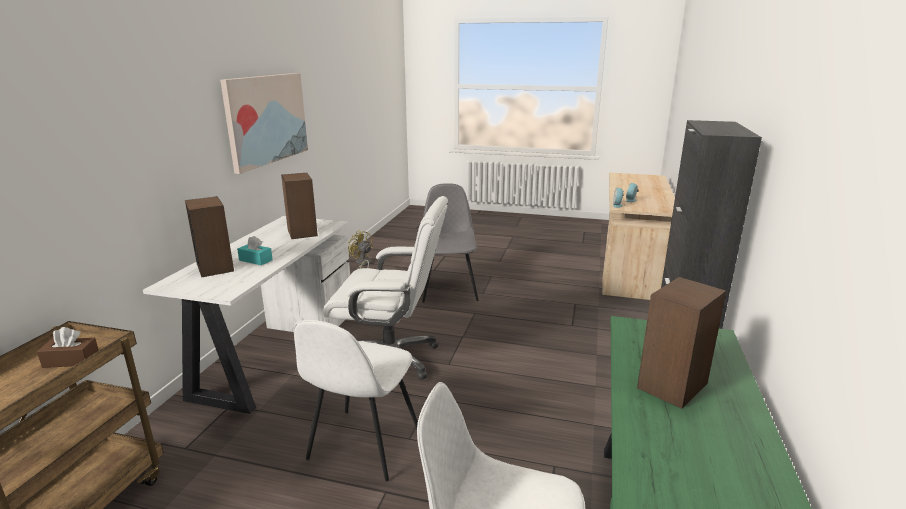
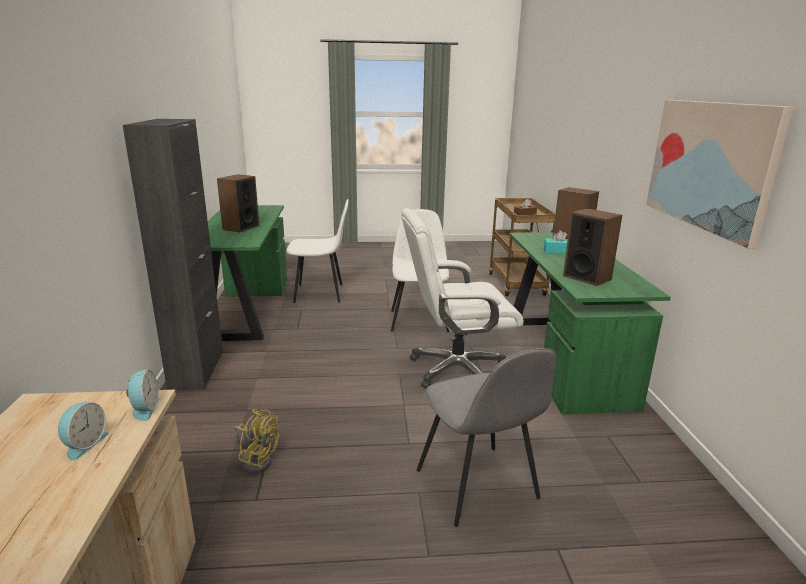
camera: 160 degrees right, 0 degrees up
white desk [143,216,350,414] -> green desk [509,232,671,414]
yellow fan [348,230,373,269] -> yellow fan moved to [234,409,279,474]

